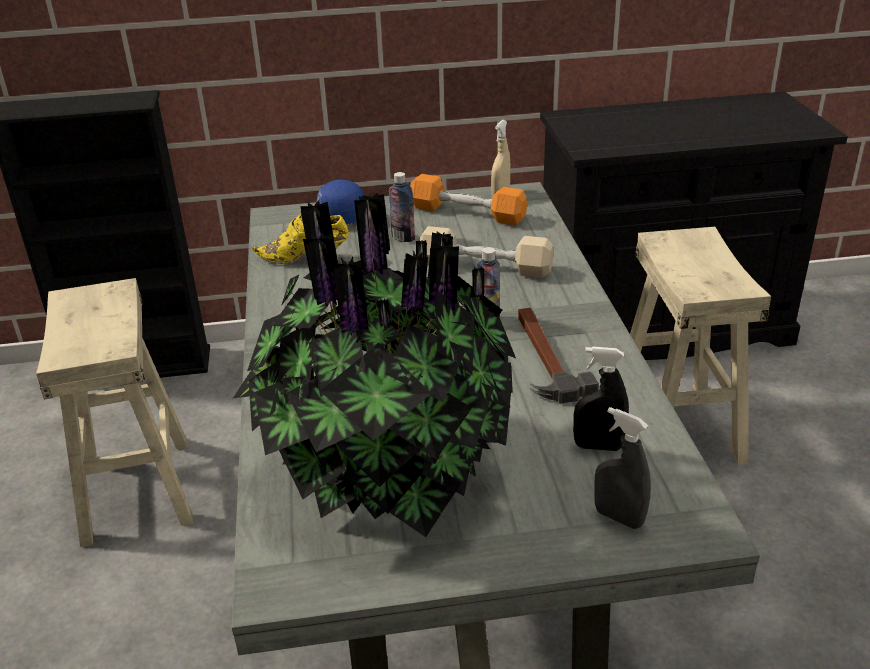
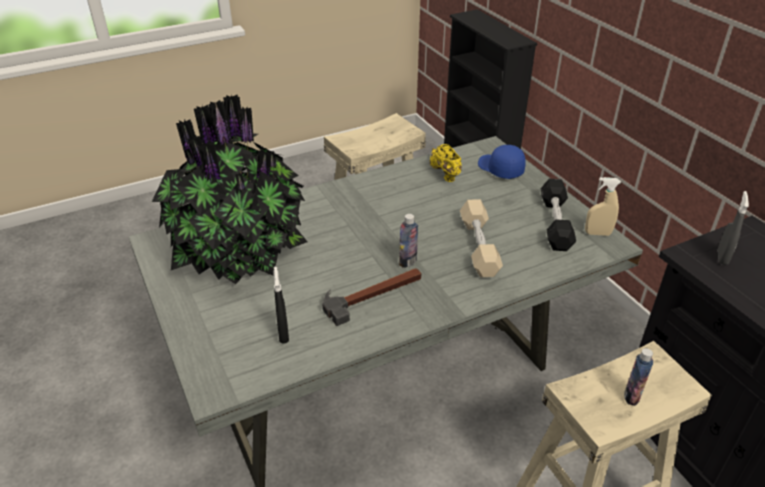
camera: 70 degrees right, 5 degrees up
bottle [389,172,415,242] -> bottle moved to [624,348,653,406]
orange dumbbell [410,174,528,226] -> black dumbbell [541,179,576,251]
grey spray bottle [594,407,651,529] -> grey spray bottle moved to [718,191,749,265]

